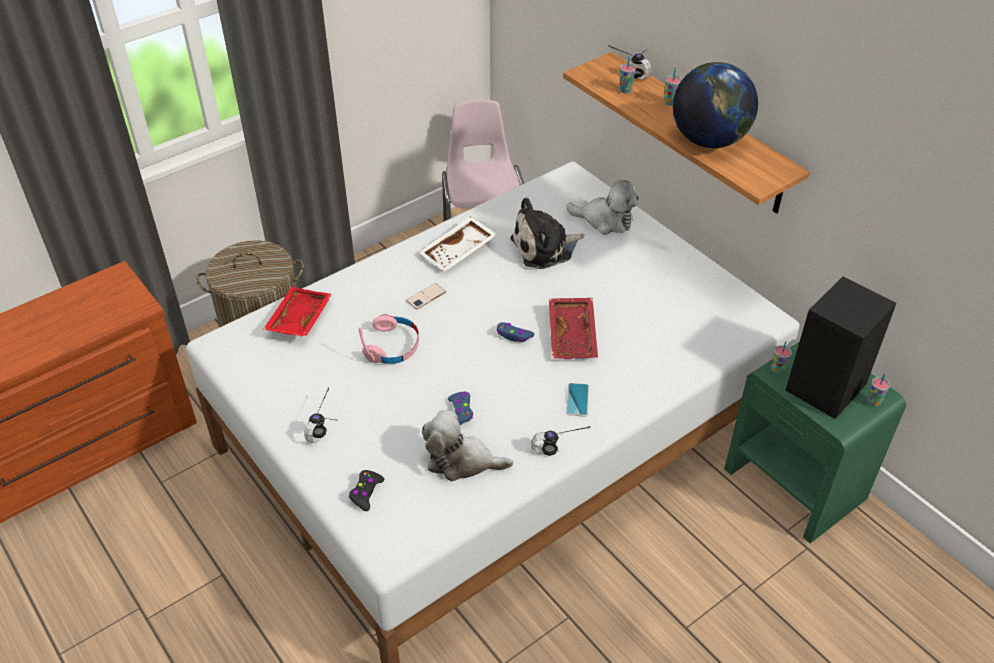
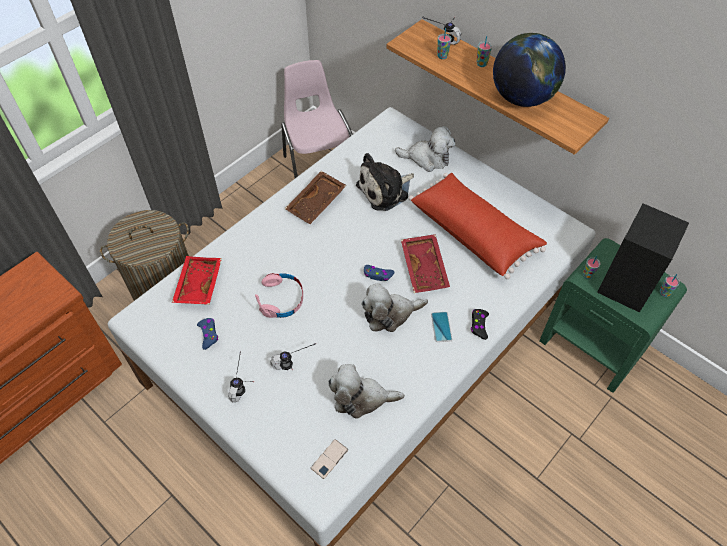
camera: 10 degrees left, 10 degrees up
black game controller [349,470,384,511] -> black game controller moved to [471,309,489,340]
phone [406,283,446,310] -> phone moved to [311,439,348,479]
white tray [419,216,497,272] -> brown tray [285,171,347,224]
blue game controller [448,392,473,425] -> blue game controller moved to [197,318,218,350]
headphones [531,426,591,456] -> headphones moved to [270,343,316,370]
none -> plush toy [361,283,428,332]
none -> red pillow [409,173,547,279]

